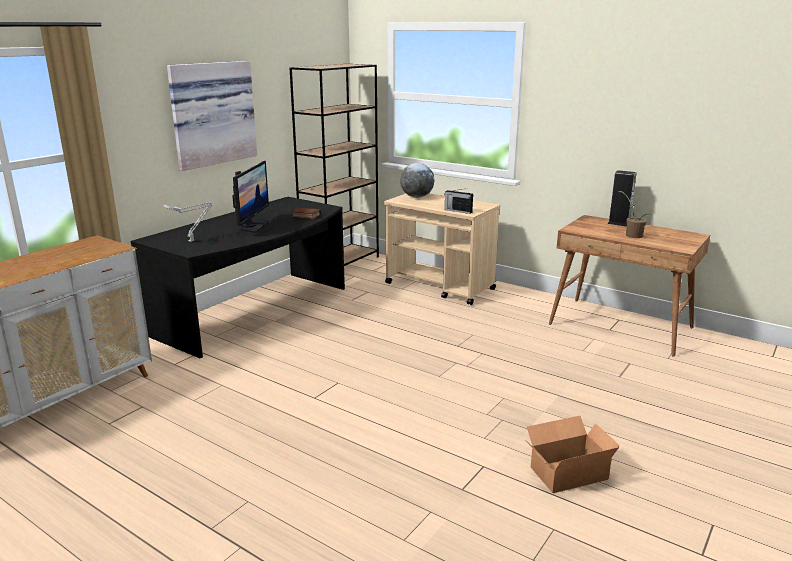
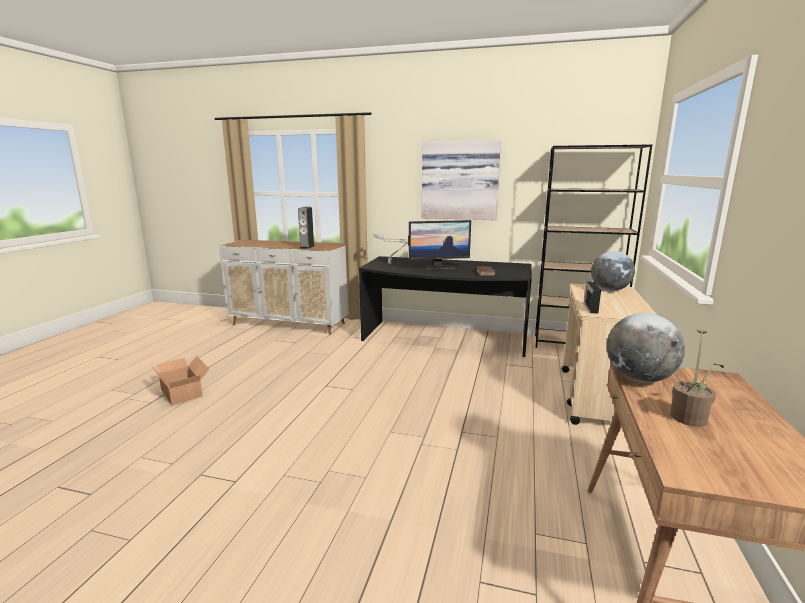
camera: 70 degrees right, 5 degrees down
cardboard box [524,416,620,493] -> cardboard box moved to [152,356,209,405]
speaker [607,170,636,226] -> speaker moved to [298,207,315,249]
none -> globe [607,313,685,383]

